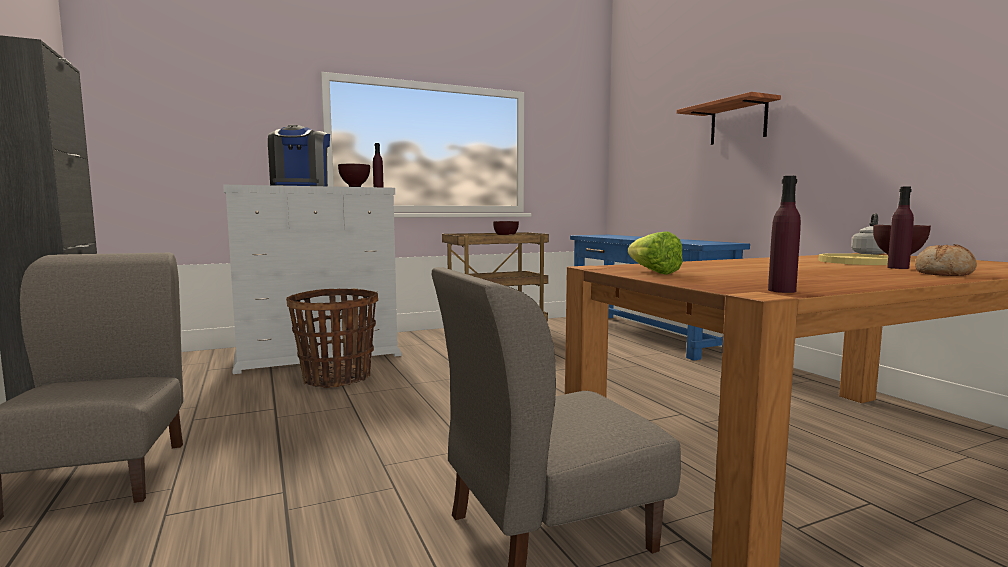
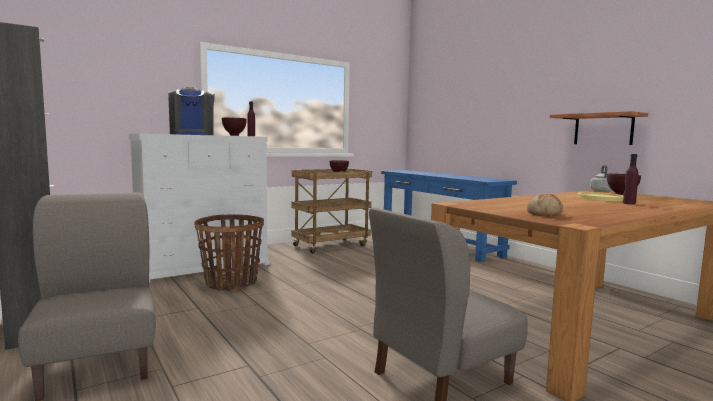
camera: 10 degrees left, 0 degrees up
lettuce [628,231,683,275] -> none
shelf [677,92,781,145] -> shelf moved to [550,111,648,145]
purple bottle [768,176,801,293] -> none
bread [915,244,977,276] -> bread moved to [527,194,563,217]

